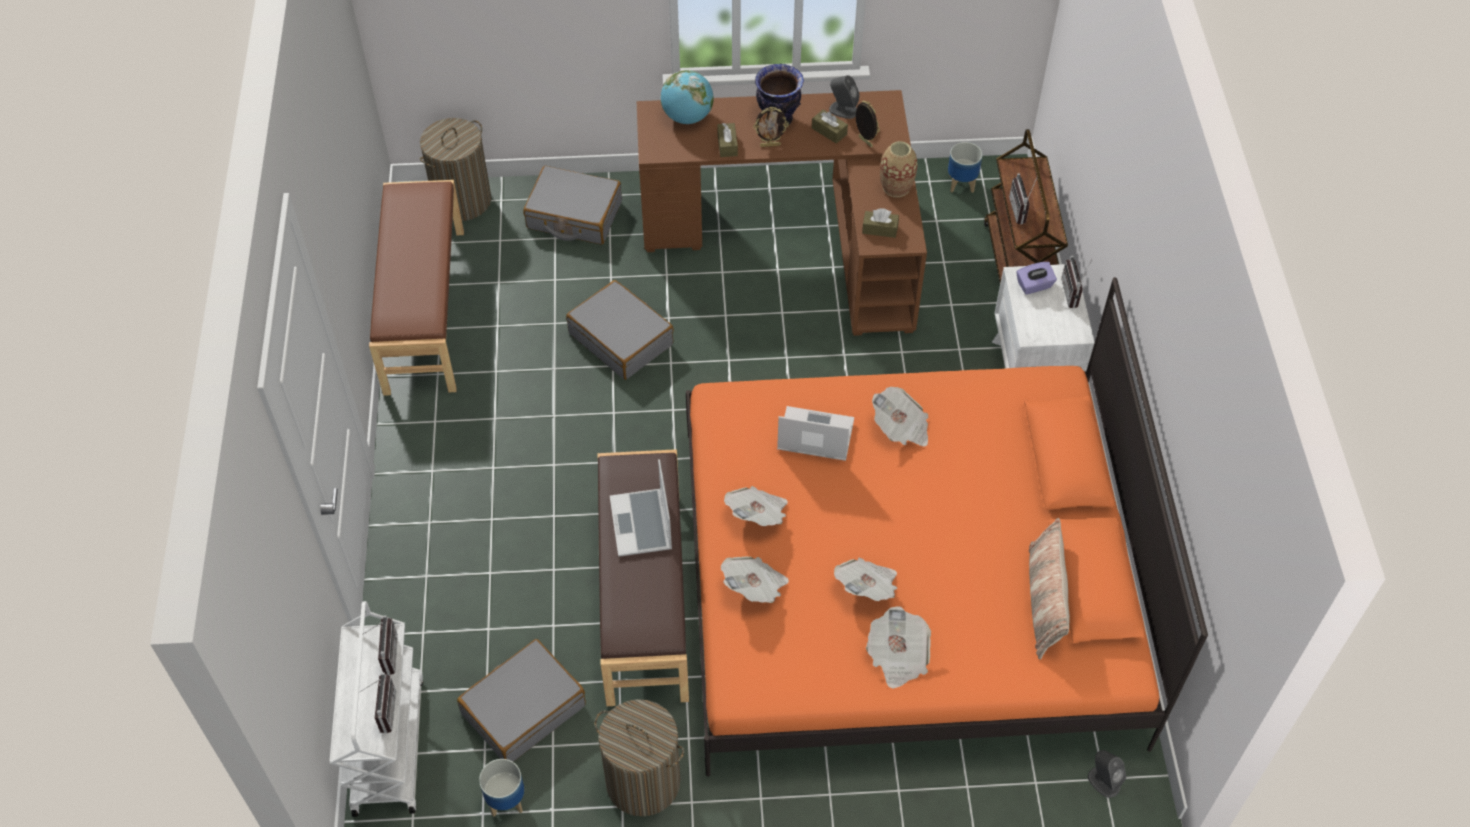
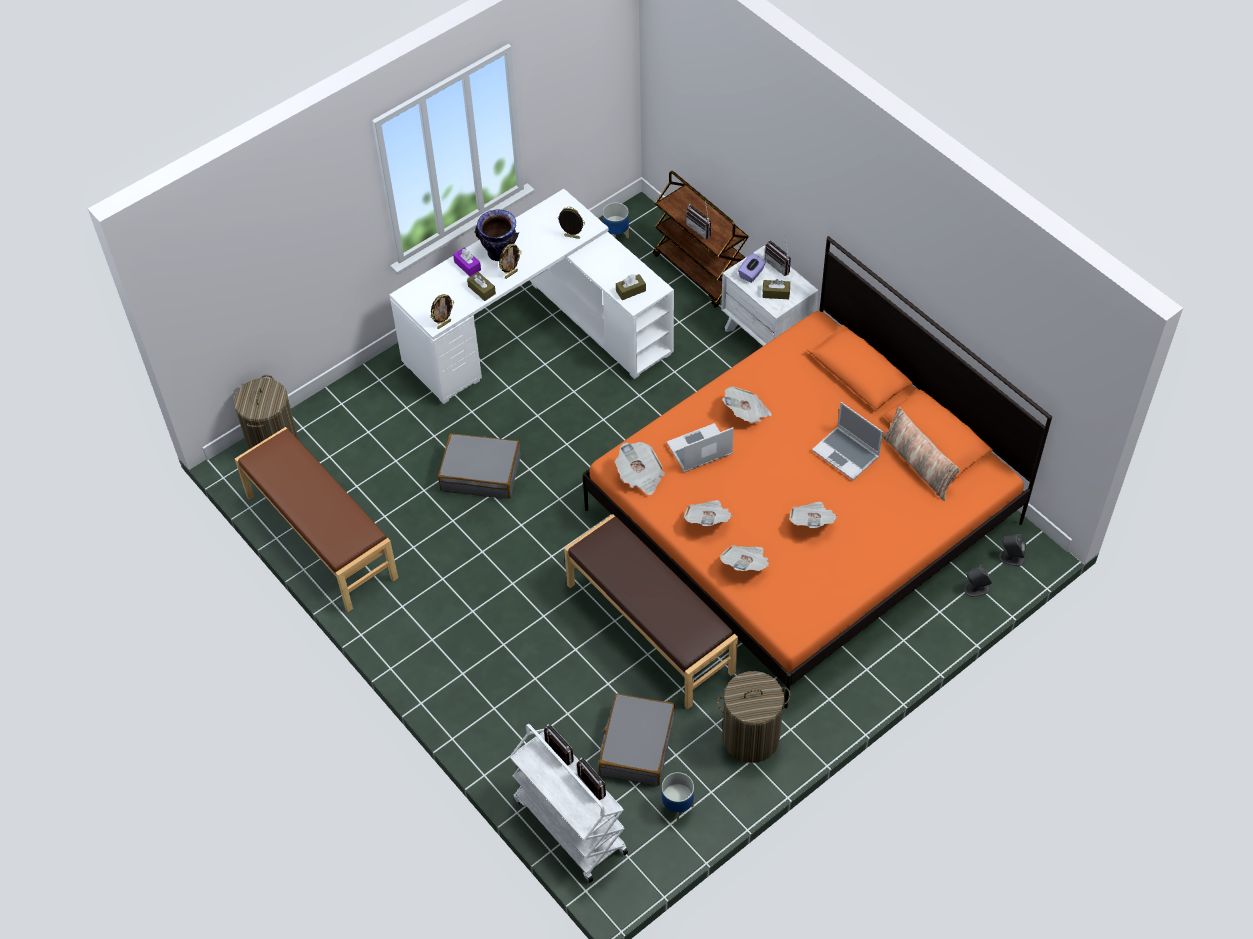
camera: 35 degrees left, 0 degrees up
grey suitcase [523,166,622,245] -> none
laptop [610,459,672,557] -> laptop moved to [812,402,883,480]
brown desk [637,90,927,336] -> white desk [389,189,674,404]
globe [661,70,714,124] -> none
brown tissue box [812,110,848,144] -> brown tissue box moved to [762,279,790,299]
grey speaker [829,75,860,119] -> grey speaker moved to [964,564,992,597]
newspaper [866,606,931,689] -> newspaper moved to [615,442,665,495]
vase [880,141,918,197] -> none
none -> picture frame [430,294,454,329]
none -> purple tissue box [453,248,481,277]

